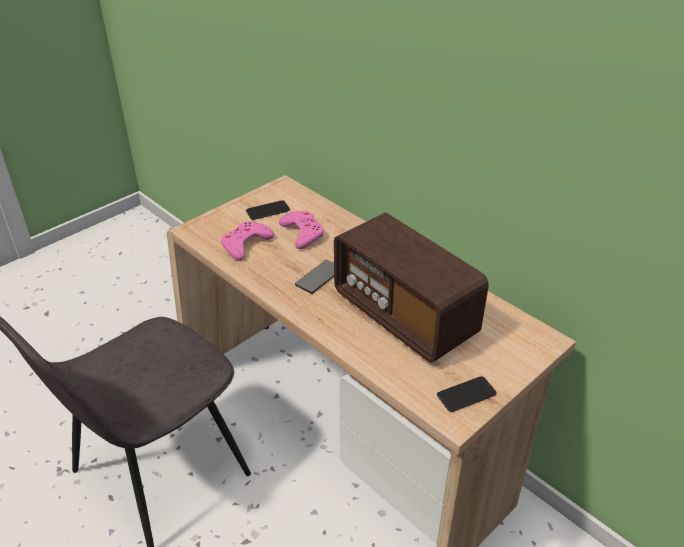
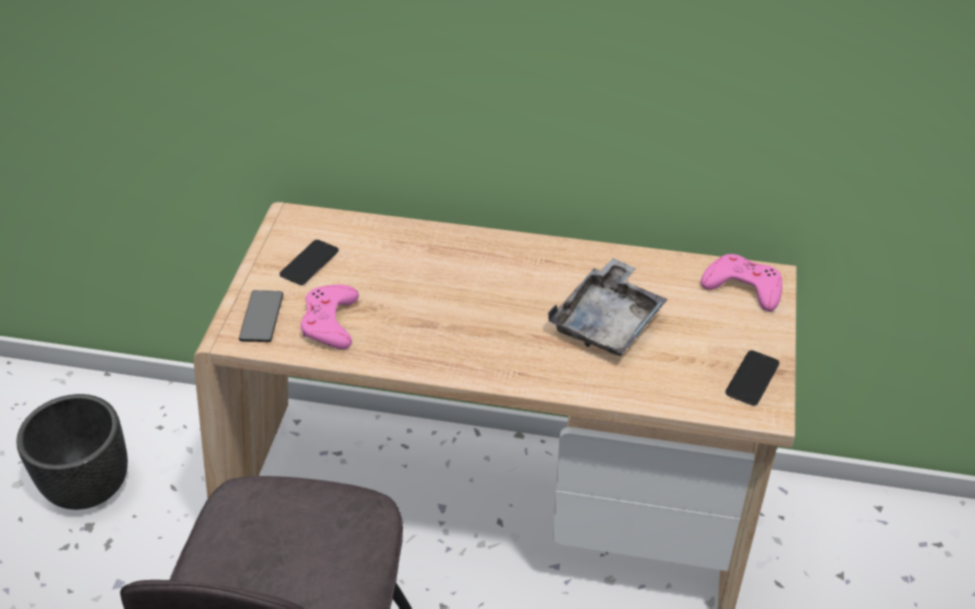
camera: 35 degrees left, 5 degrees up
pink game controller [279,211,324,249] -> pink game controller moved to [701,254,782,311]
phone [295,260,334,294] -> phone moved to [239,290,283,342]
radio [334,213,489,363] -> grey tray [548,258,668,356]
none -> black planter [16,394,128,510]

